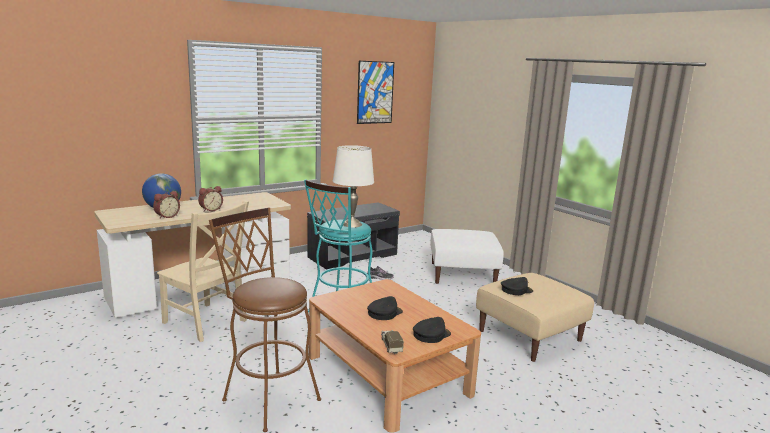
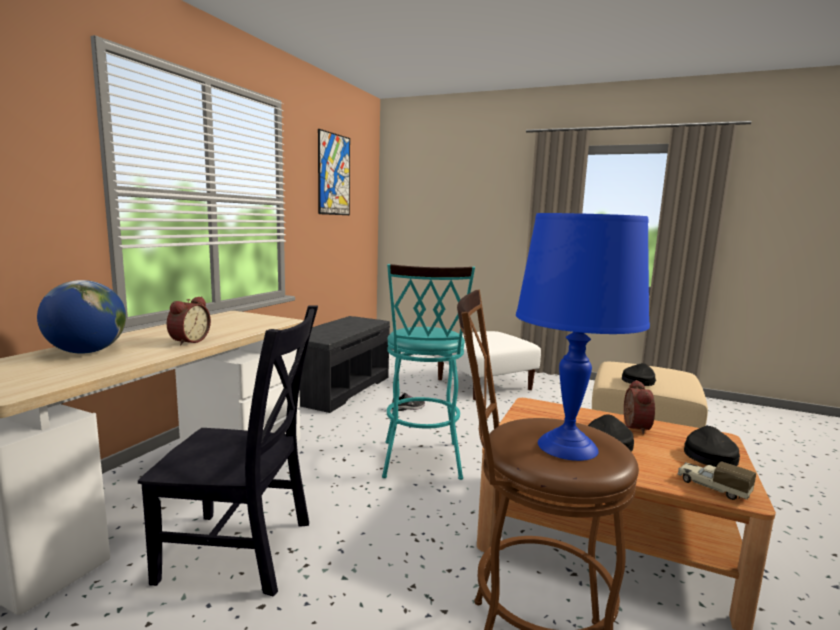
camera: 30 degrees left, 5 degrees down
alarm clock [153,191,180,219] -> alarm clock moved to [624,380,655,434]
beige chair [157,201,249,342] -> black chair [138,306,318,597]
white table lamp [333,145,374,228] -> none
none -> blue table lamp [516,213,650,461]

